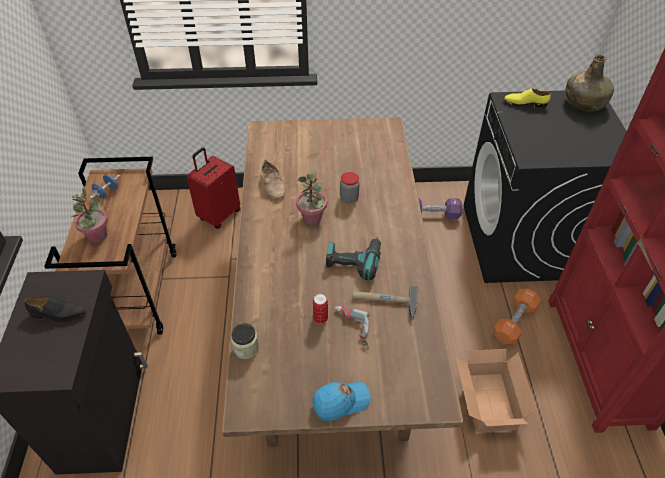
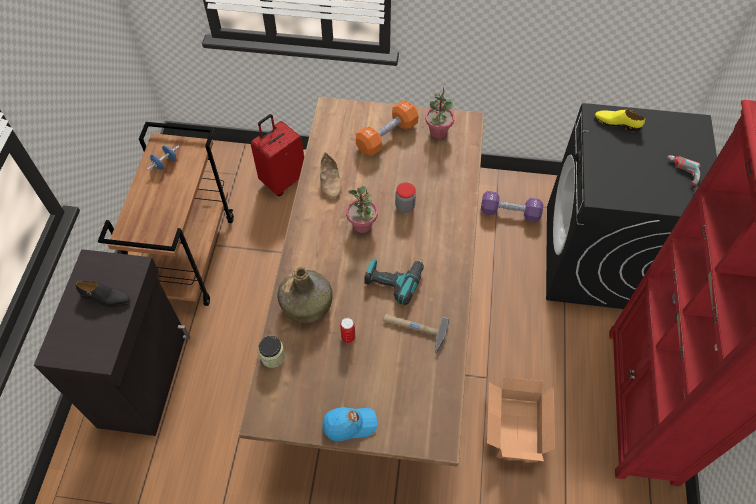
camera: 10 degrees right, 10 degrees up
potted plant [72,187,108,243] -> potted plant moved to [425,87,455,139]
power drill [335,306,370,350] -> power drill moved to [667,155,701,191]
orange dumbbell [493,288,541,345] -> orange dumbbell moved to [356,101,418,156]
green bottle [566,54,614,112] -> green bottle moved to [278,267,333,323]

